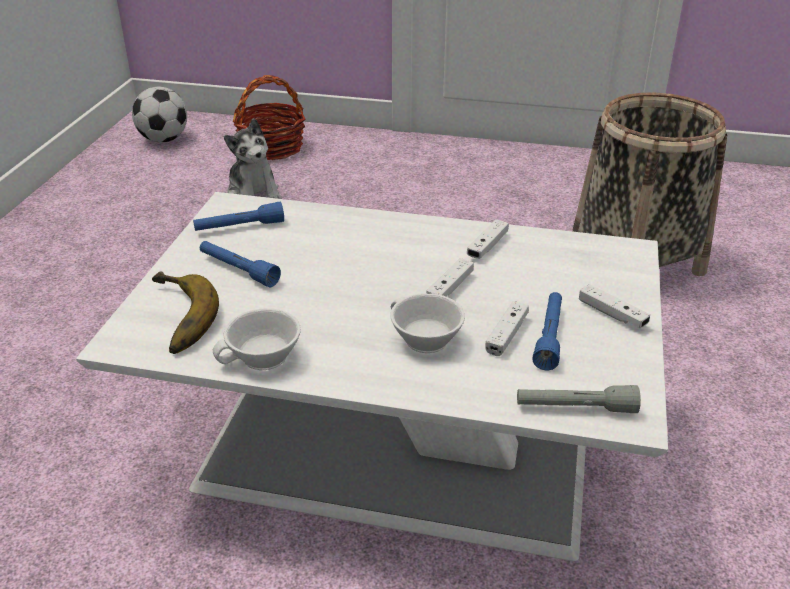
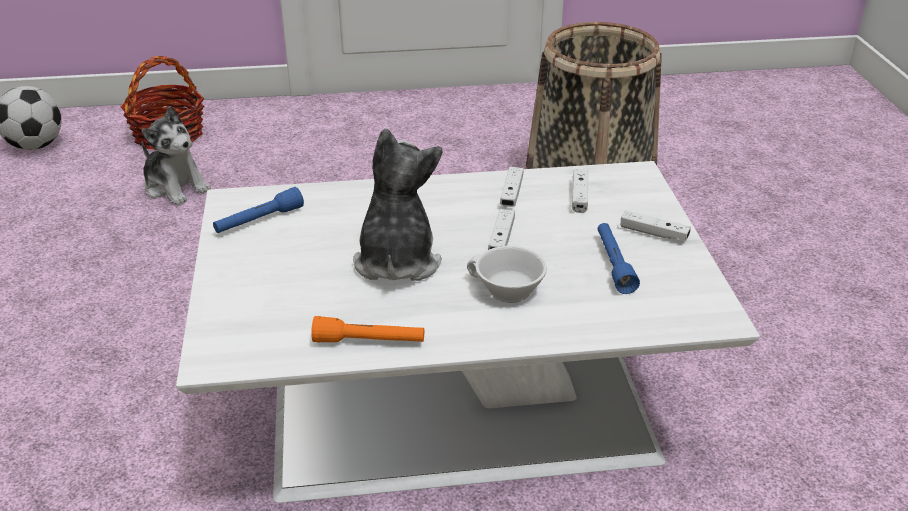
camera: 20 degrees left, 0 degrees up
banana [152,271,219,354] -> none
blue flashlight [200,241,281,287] -> none
white cup [213,308,301,370] -> orange flashlight [311,316,424,342]
white game controller [485,301,529,356] -> white game controller moved to [572,169,588,213]
grey flashlight [517,385,641,413] -> none
none -> plush toy [353,128,442,281]

